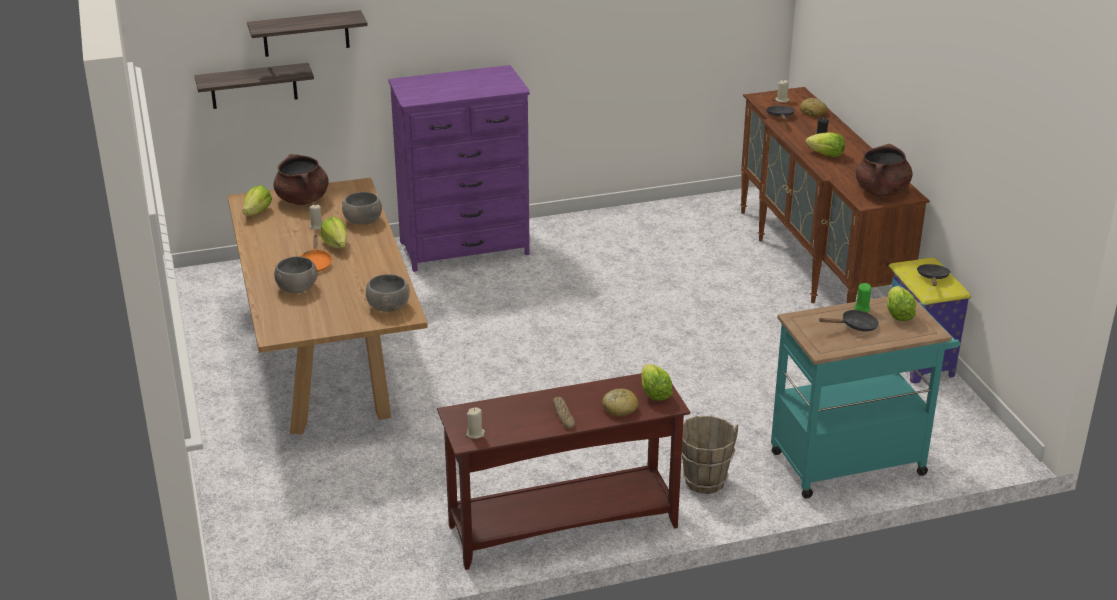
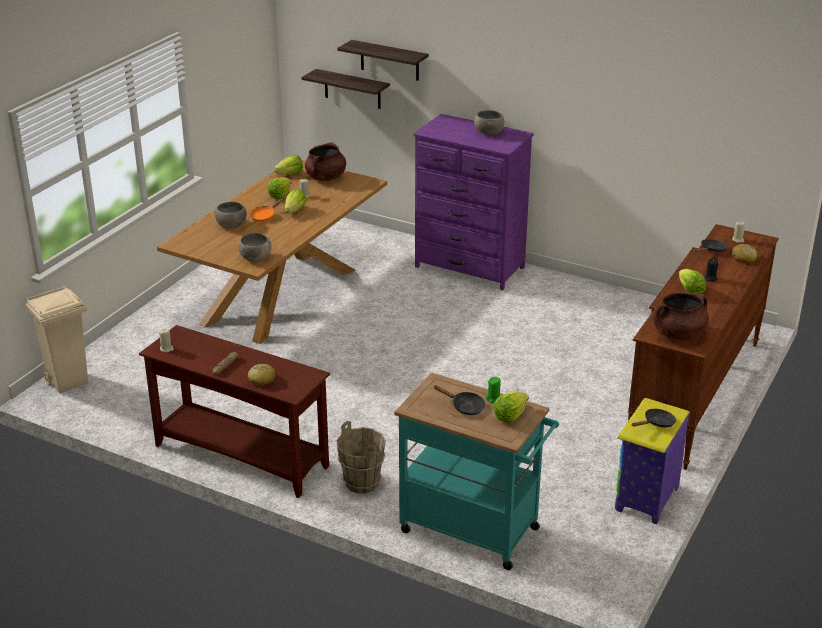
camera: 45 degrees right, 0 degrees up
grey bowl [342,192,382,225] -> grey bowl moved to [474,110,504,135]
lettuce [641,364,673,401] -> lettuce moved to [267,177,292,199]
none -> beige trash can [26,286,89,393]

